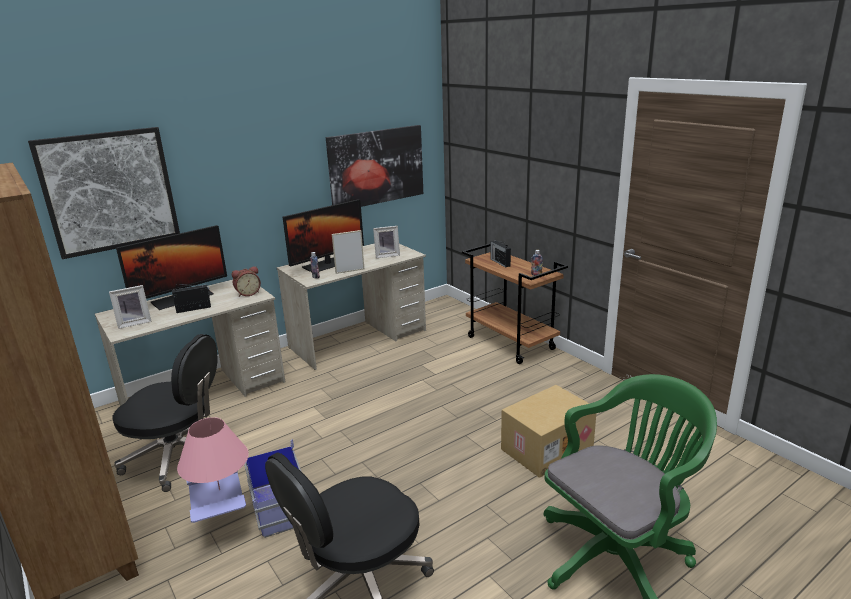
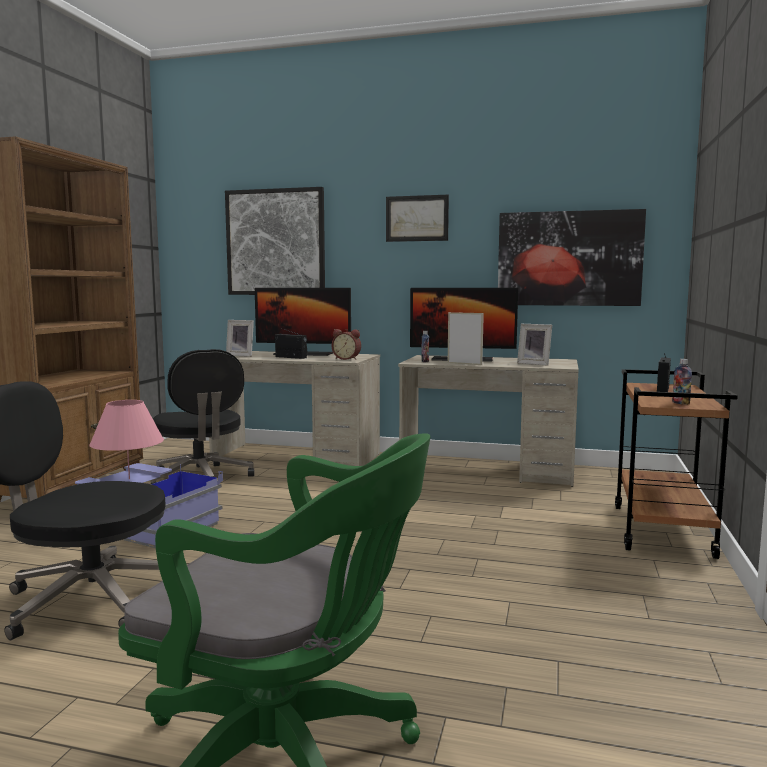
camera: 50 degrees right, 15 degrees down
cardboard box [501,385,596,478] -> none
none -> picture [386,195,449,242]

